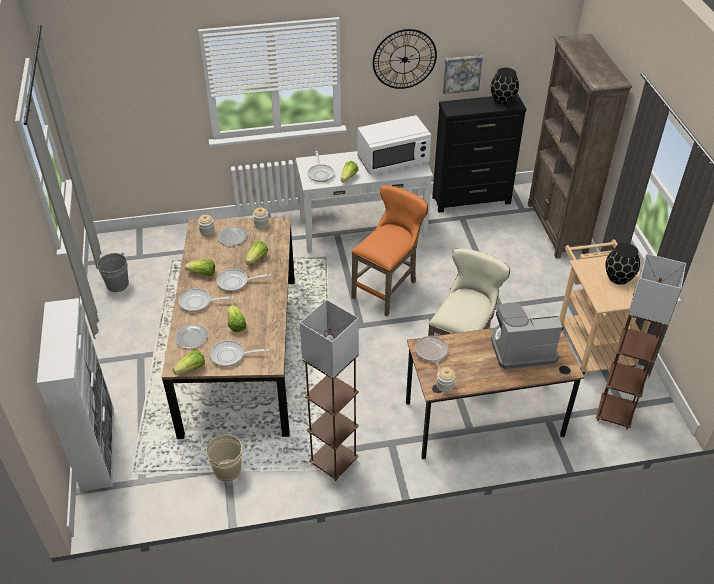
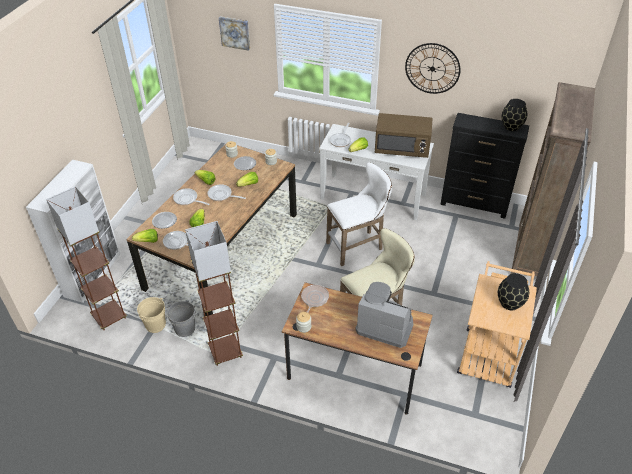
camera: 30 degrees right, 0 degrees up
grey bucket [97,253,129,292] -> grey bucket moved to [166,301,196,337]
orange stool [352,185,428,317] -> white stool [326,162,392,266]
white microwave [358,115,431,175] -> brown microwave [375,113,433,158]
picture [443,55,483,94] -> picture moved to [219,16,250,51]
brown floor lamp [596,254,686,430] -> brown floor lamp moved to [46,186,127,330]

